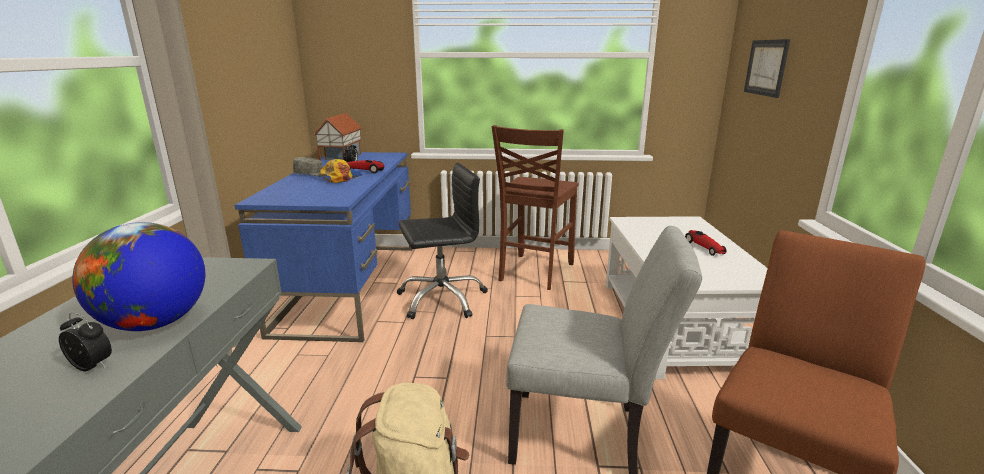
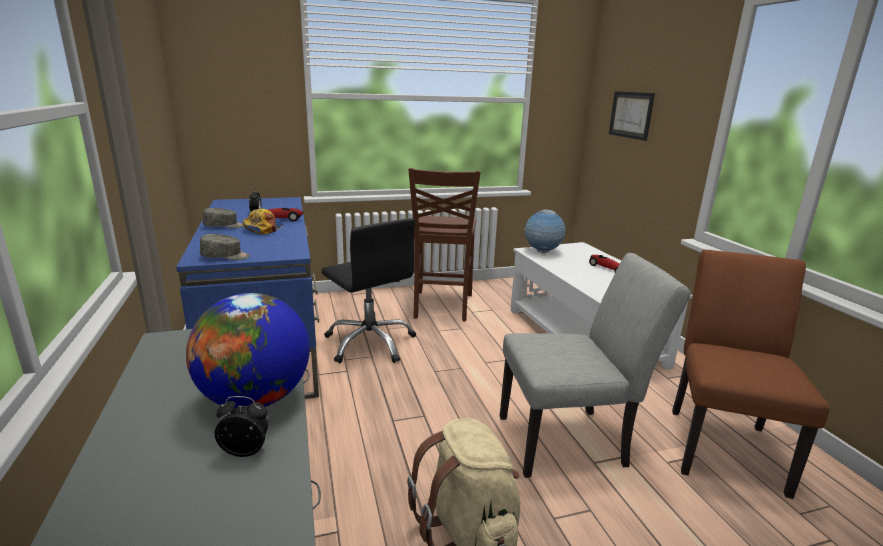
camera: 20 degrees left, 0 degrees up
toy house [313,113,362,160] -> none
black office chair [397,163,488,319] -> black office chair turned 90 degrees clockwise [321,218,416,363]
none -> grey cap [200,234,250,260]
none -> globe [524,209,565,253]

